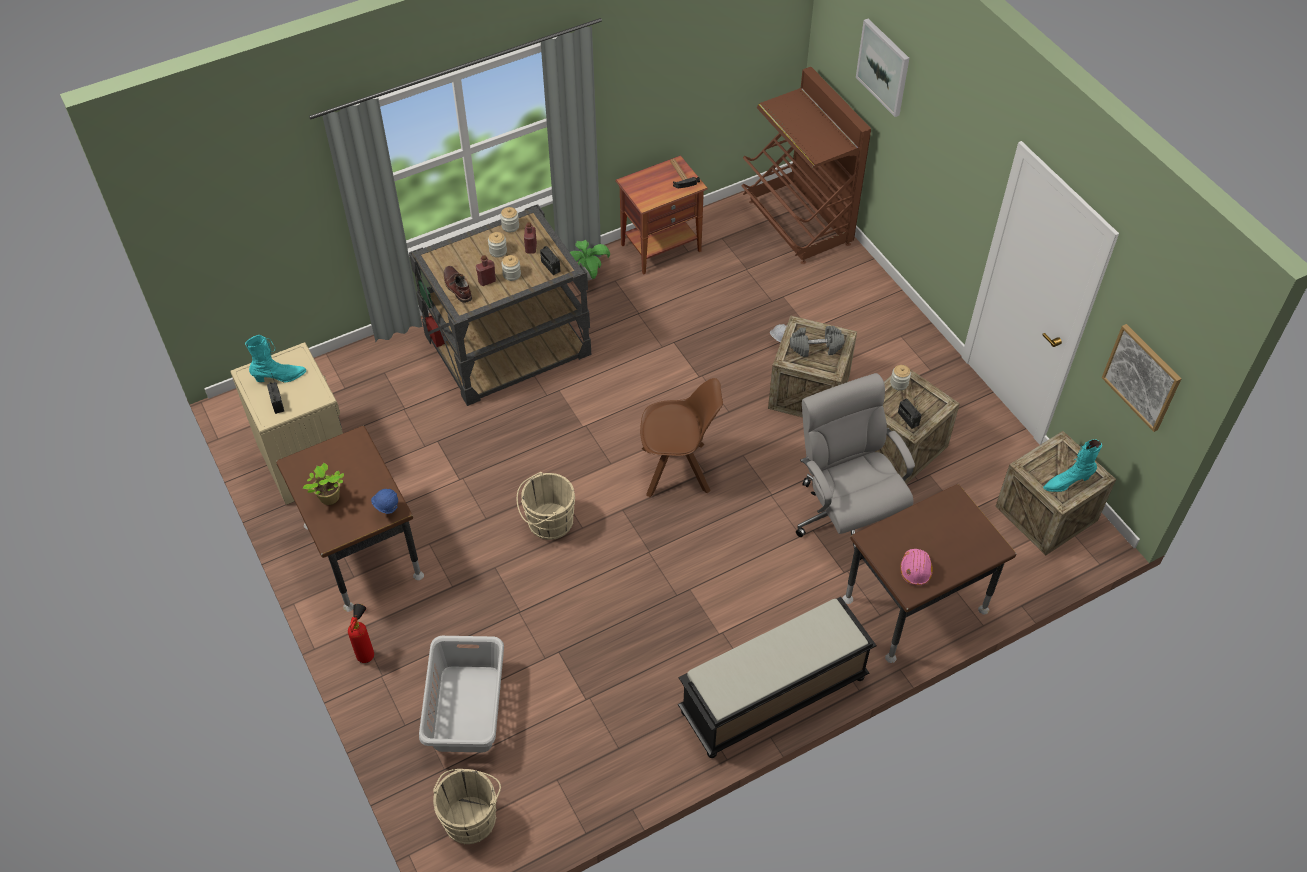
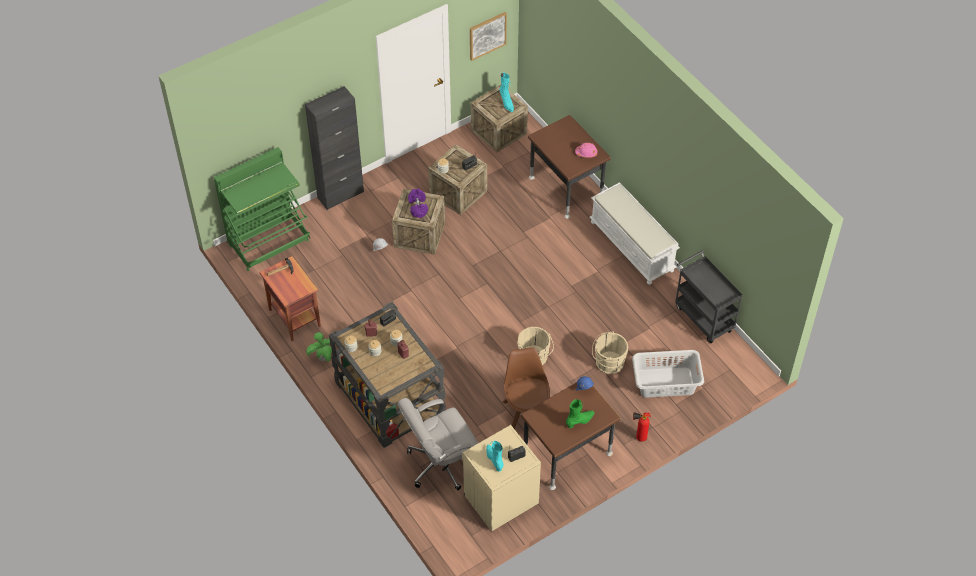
camera: 95 degrees left, 0 degrees up
potted plant [303,463,344,505] -> green boot [566,399,594,428]
beige bucket [433,769,501,845] -> beige bucket moved to [592,331,628,374]
brown boot [444,266,472,303] -> none
brown chair [640,378,723,497] -> brown chair moved to [503,347,550,429]
black bench [678,597,877,758] -> white bench [589,182,680,285]
brown shoe rack [741,67,871,264] -> green shoe rack [214,147,310,271]
grey dumbbell [790,326,844,357] -> purple dumbbell [408,189,428,218]
grey office chair [796,373,915,560] -> grey office chair moved to [398,398,478,490]
picture [856,19,909,117] -> none
none -> black cabinet [305,86,364,210]
none -> grey cart [675,250,742,343]

